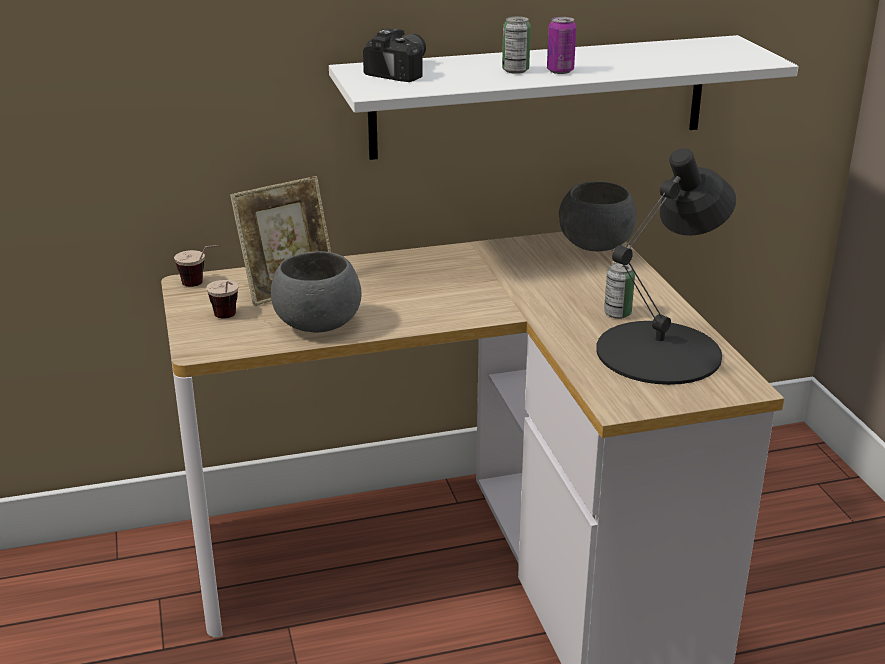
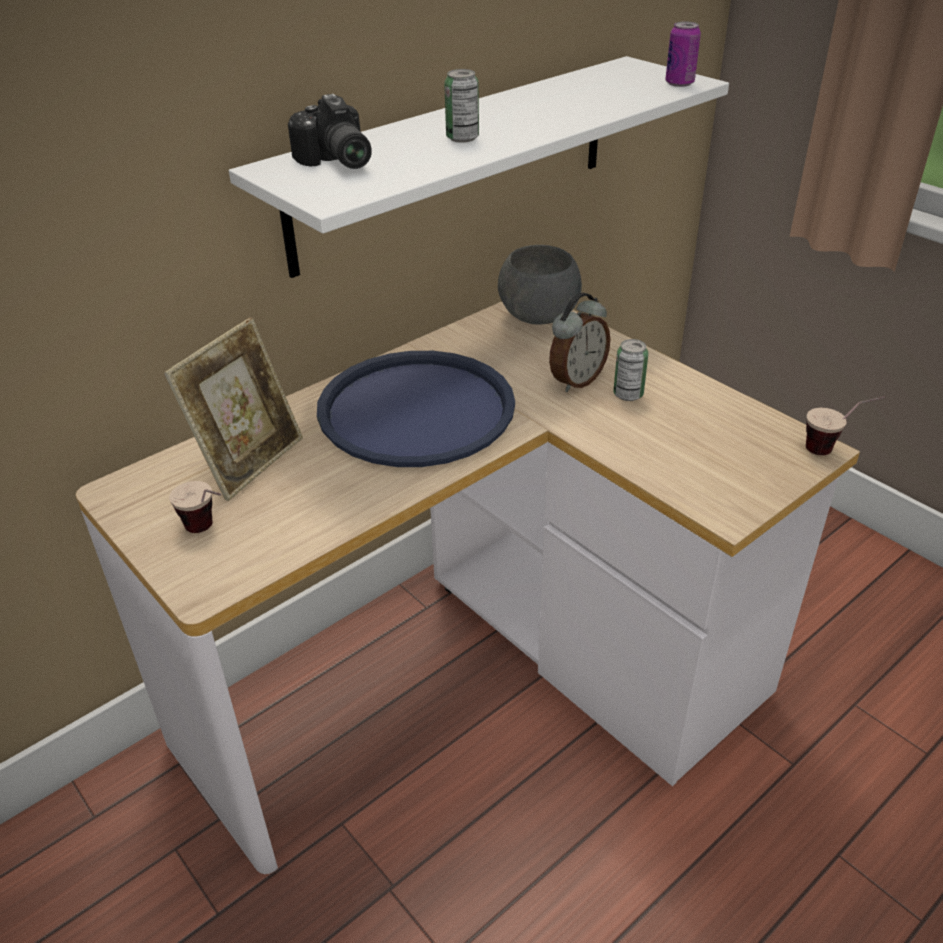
camera: 25 degrees left, 10 degrees up
cup [174,245,220,287] -> cup moved to [806,396,885,455]
grey bowl [271,251,362,333] -> none
camera [363,28,426,82] -> camera turned 150 degrees clockwise [288,94,372,169]
can [547,17,576,74] -> can moved to [665,22,701,87]
black table lamp [596,148,736,385] -> none
none -> blue tray [317,351,515,467]
none -> alarm clock [549,292,611,392]

